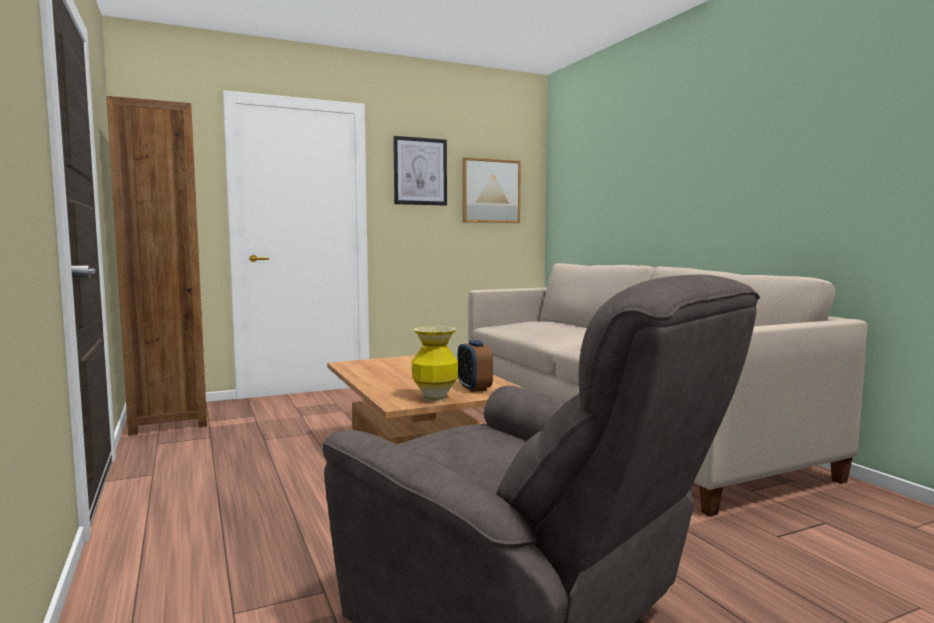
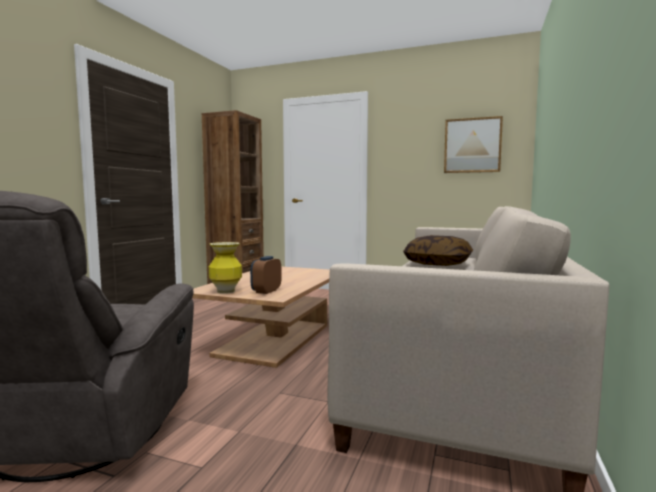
camera: 45 degrees right, 0 degrees up
picture [393,136,447,206] -> none
none -> pillow [403,235,473,266]

